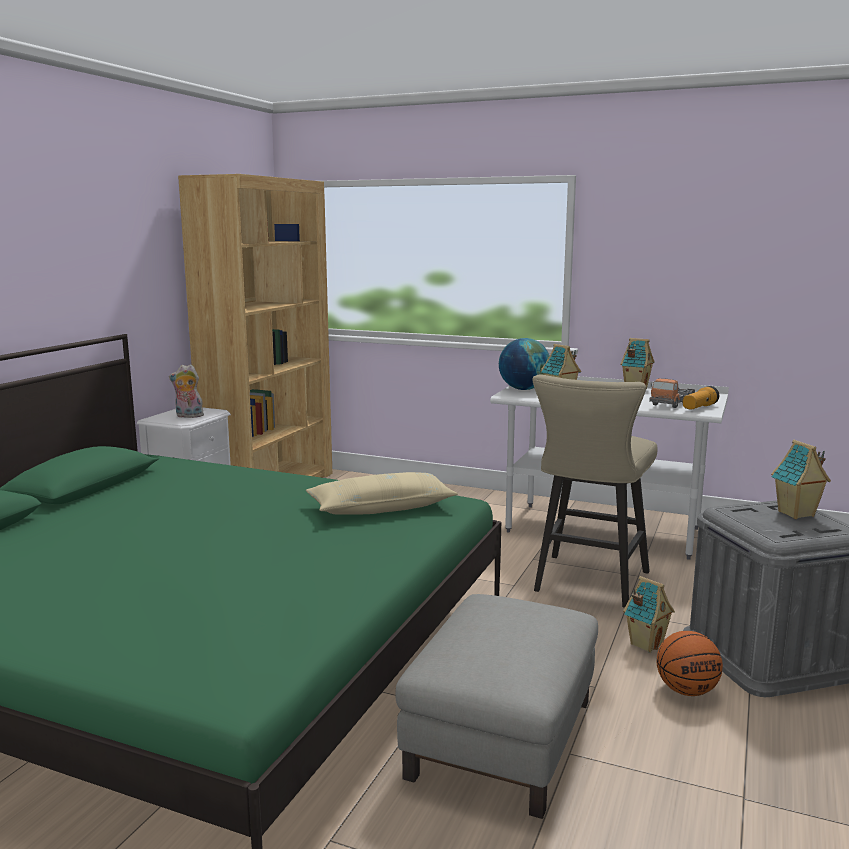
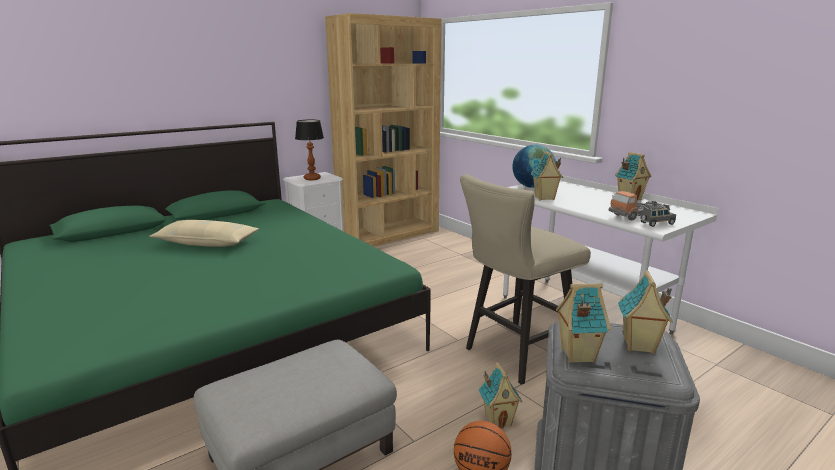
camera: 30 degrees right, 5 degrees up
plush toy [169,364,204,418] -> table lamp [295,120,324,180]
beige pillow [306,472,458,515] -> beige pillow moved to [149,220,259,247]
flashlight [683,386,719,410] -> grey toy car [640,205,676,227]
none -> toy house [556,283,611,363]

